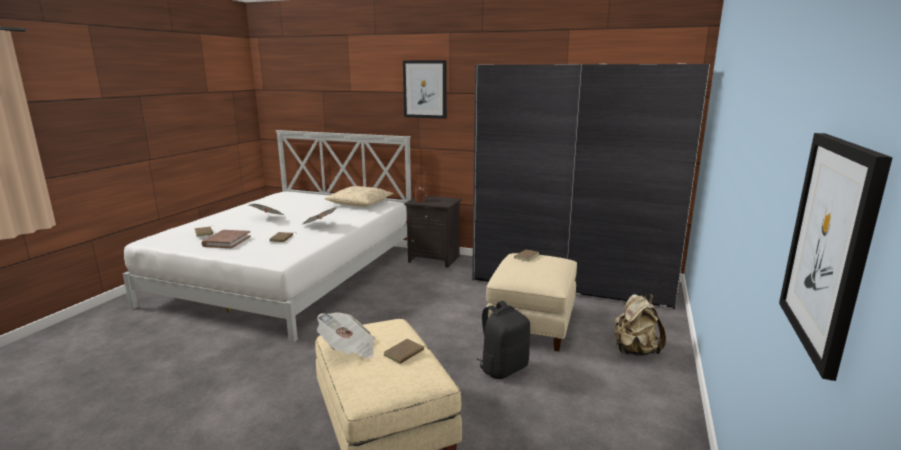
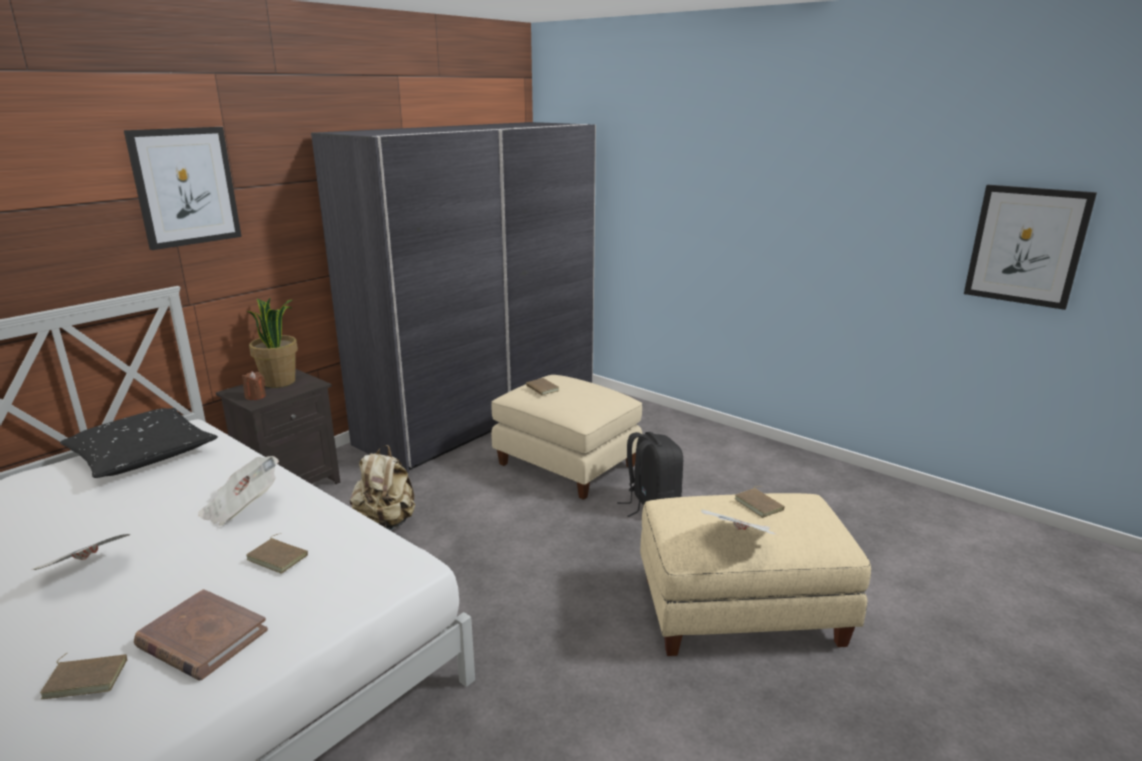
camera: 70 degrees left, 5 degrees up
beige pillow [324,186,393,207] -> black pillow [60,408,218,478]
beige backpack [614,294,666,356] -> beige backpack moved to [350,445,415,531]
none -> potted plant [247,297,298,388]

